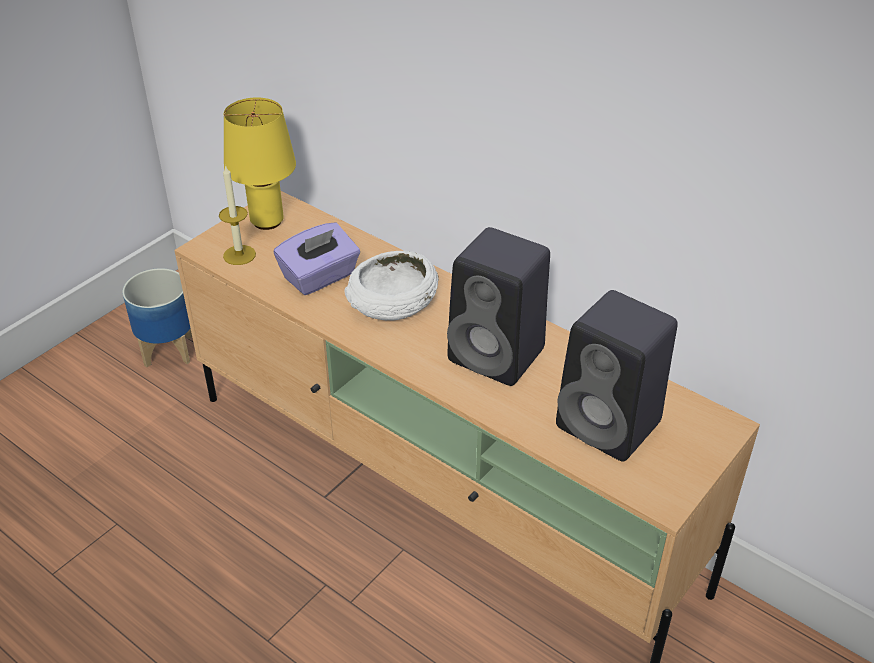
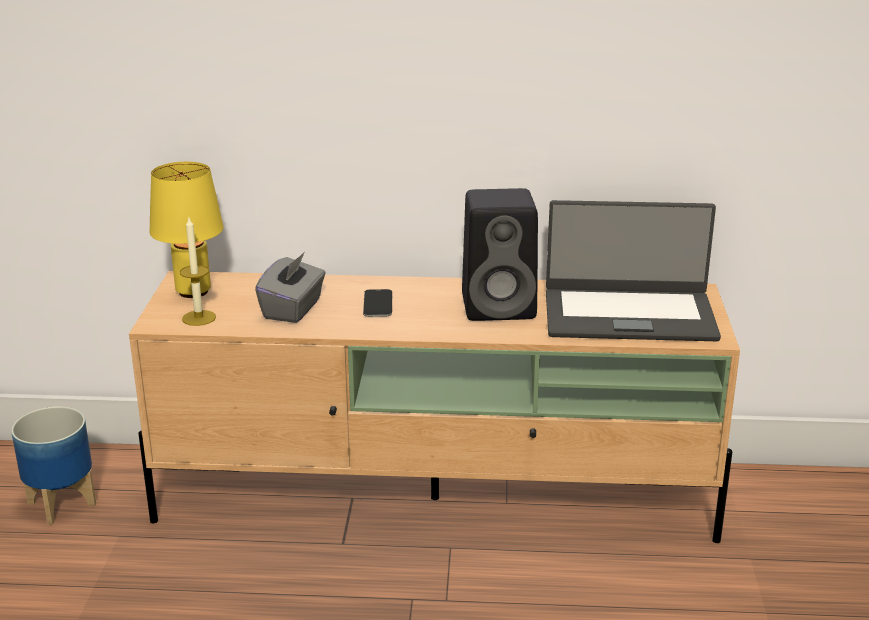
camera: 35 degrees left, 15 degrees down
purple tissue box [274,223,360,295] -> grey tissue box [255,253,325,323]
white bowl [345,251,439,320] -> phone [363,289,393,317]
black speaker [556,290,678,462] -> laptop [546,200,721,341]

